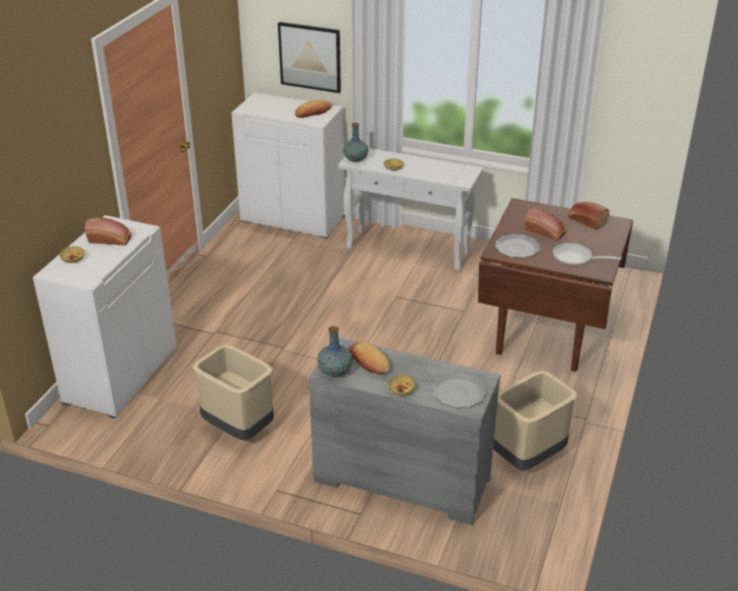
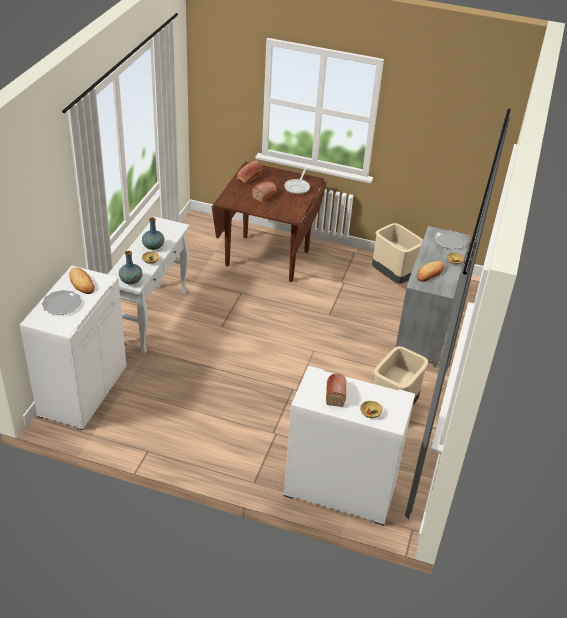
camera: 95 degrees left, 5 degrees up
picture [278,22,341,93] -> none
vase [317,326,353,376] -> vase moved to [142,218,164,250]
plate [495,234,540,258] -> plate moved to [42,290,82,315]

